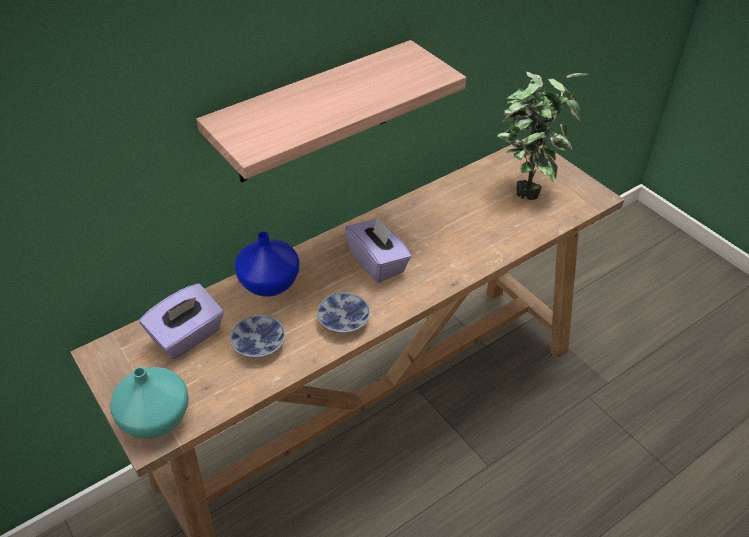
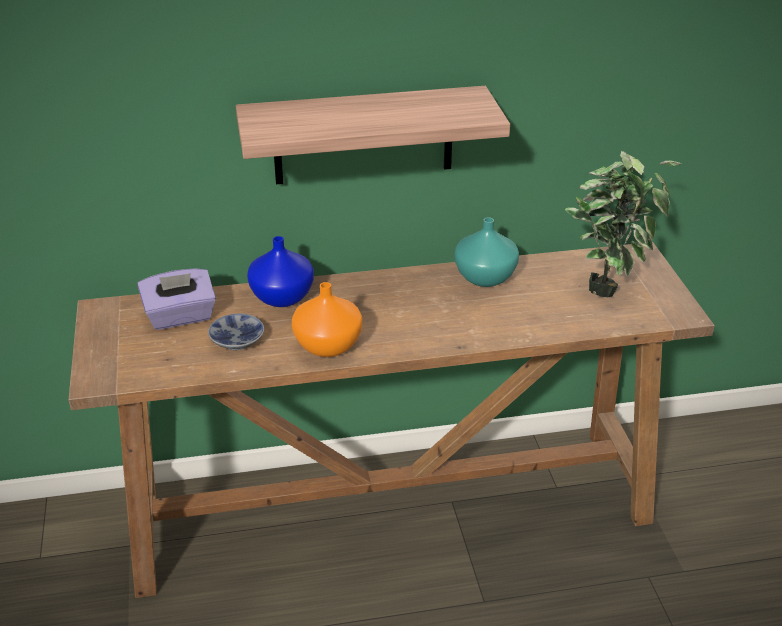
camera: 25 degrees right, 10 degrees down
turquoise vase [110,367,189,439] -> turquoise vase moved to [454,217,519,287]
bowl [317,292,370,333] -> orange vase [292,282,362,357]
purple tissue box [345,216,412,283] -> none

